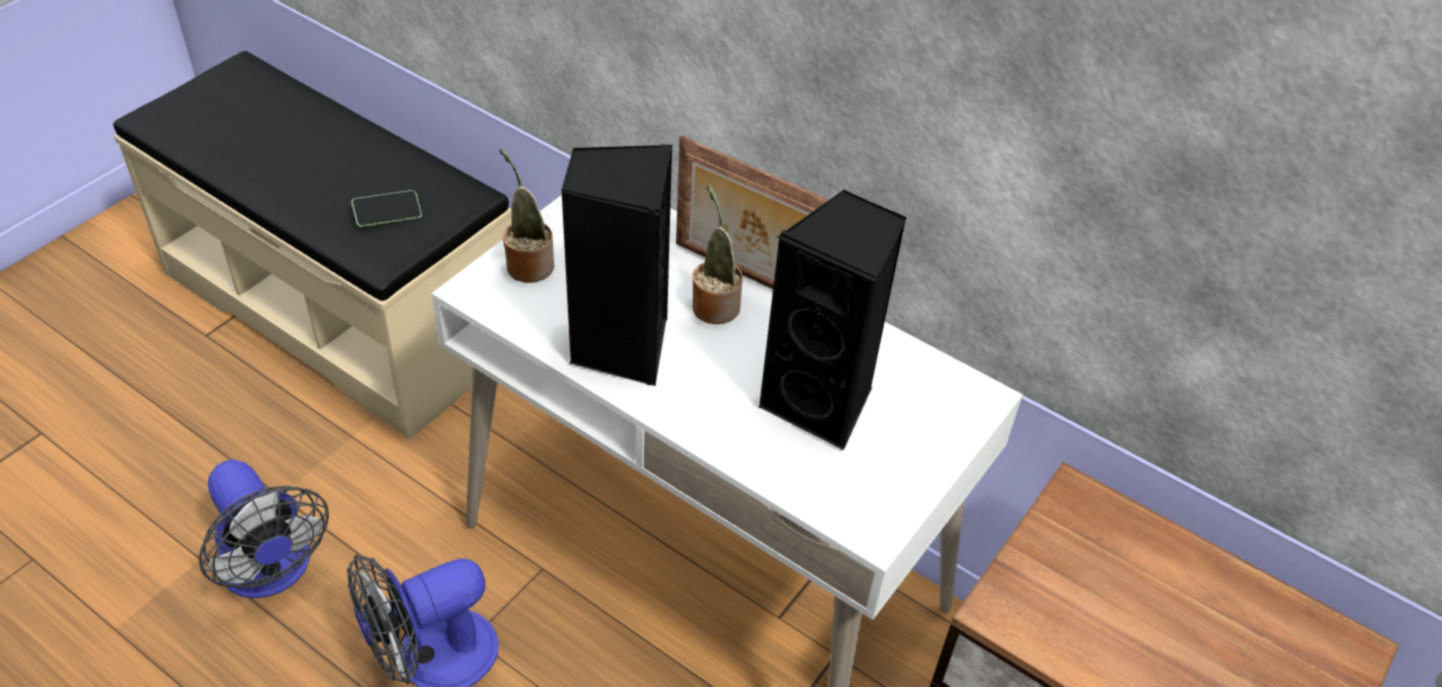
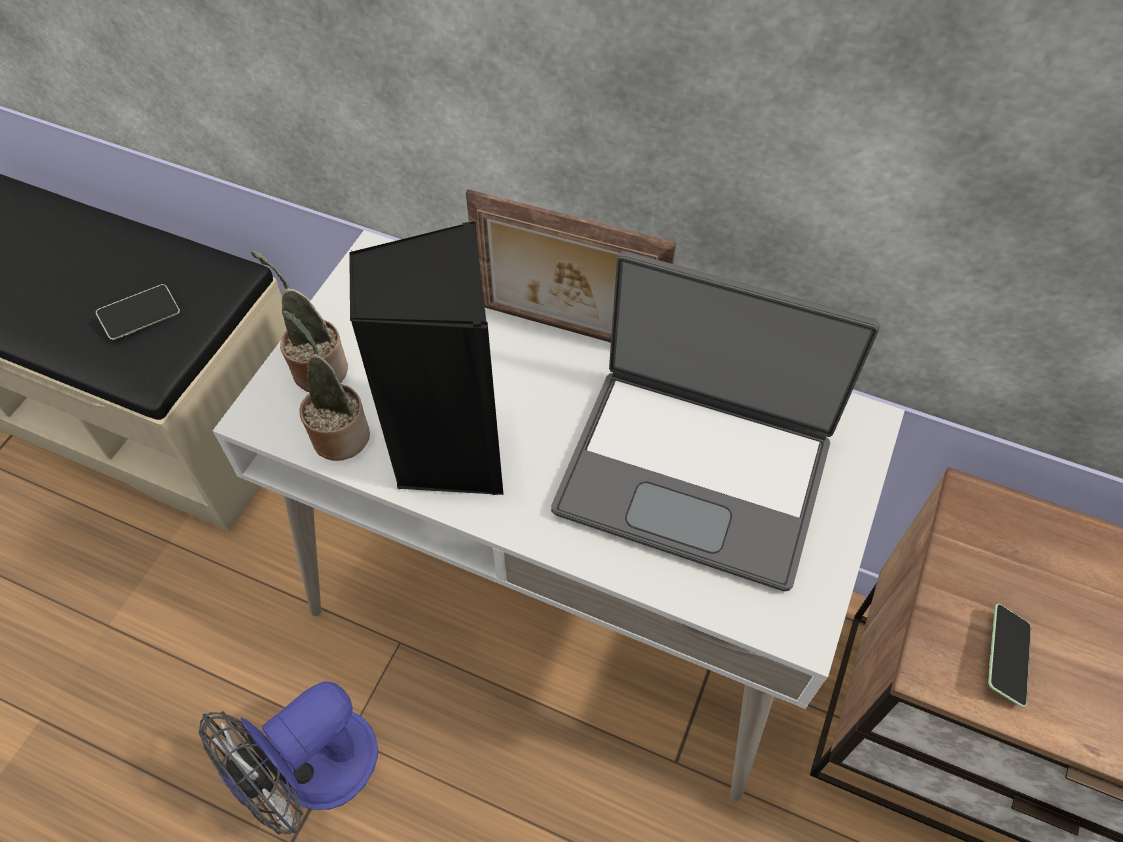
camera: 10 degrees left, 10 degrees up
fan [199,460,329,598] -> none
potted plant [692,185,743,324] -> potted plant moved to [282,311,370,461]
black speaker [758,189,906,450] -> laptop [551,251,880,591]
none -> phone [988,604,1031,707]

